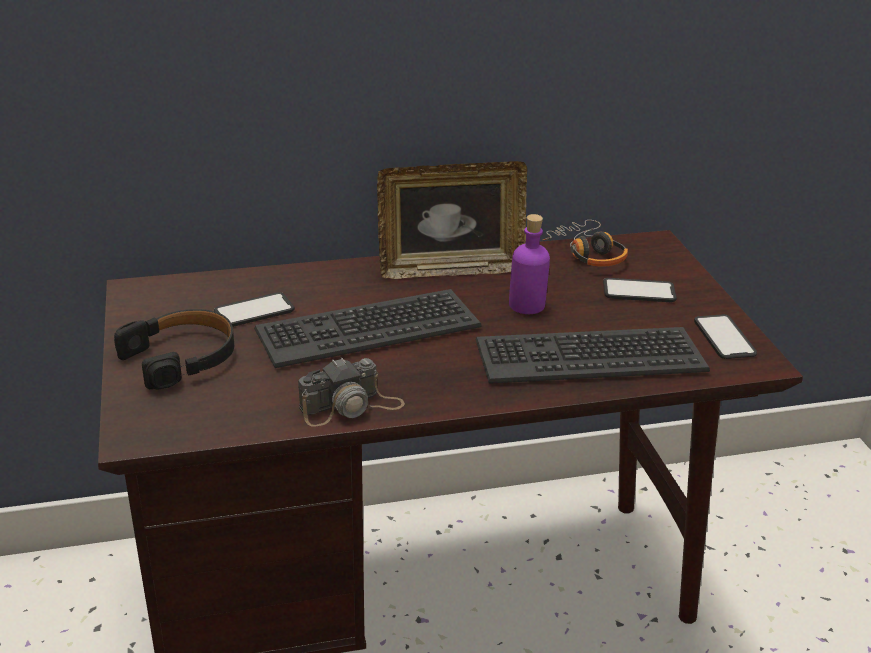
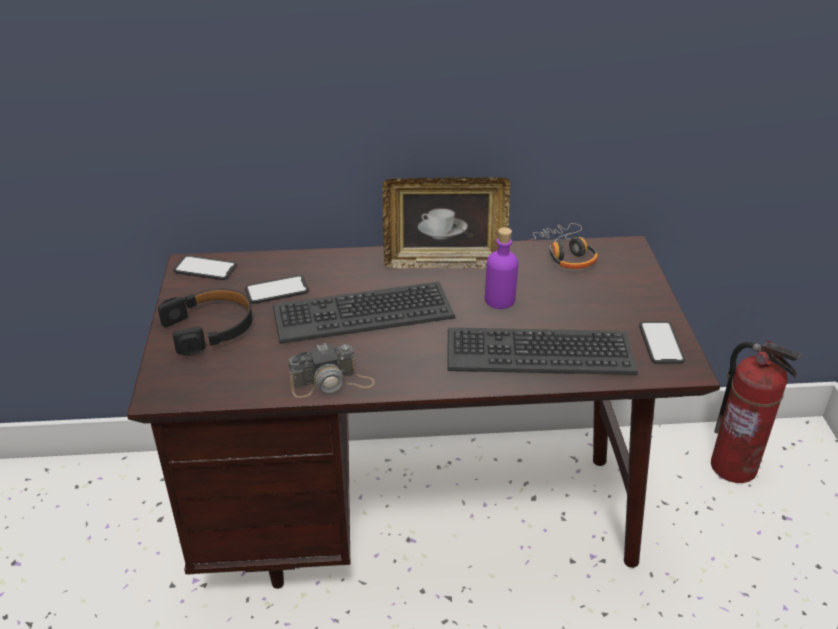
camera: 10 degrees right, 5 degrees up
phone [603,278,677,302] -> phone moved to [173,255,237,280]
none -> fire extinguisher [711,340,802,483]

